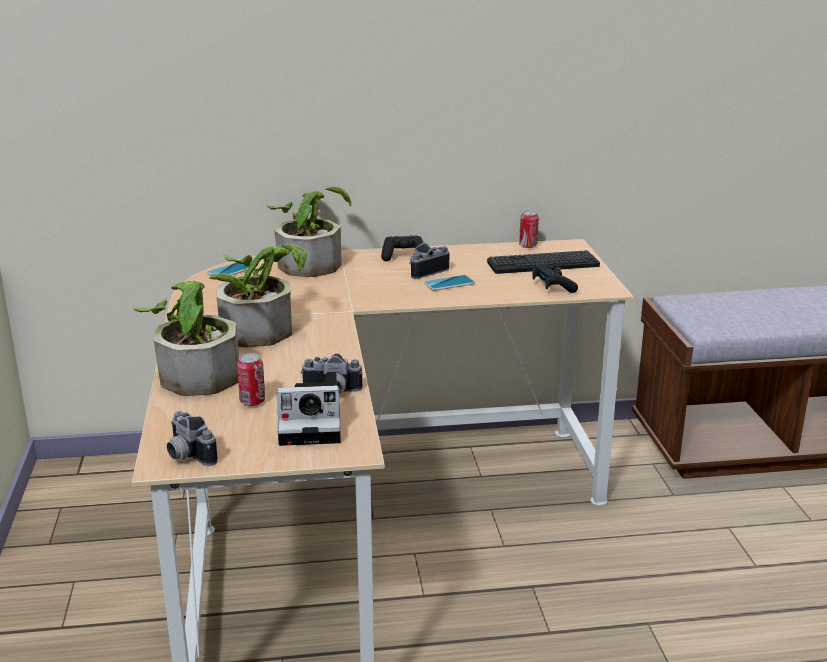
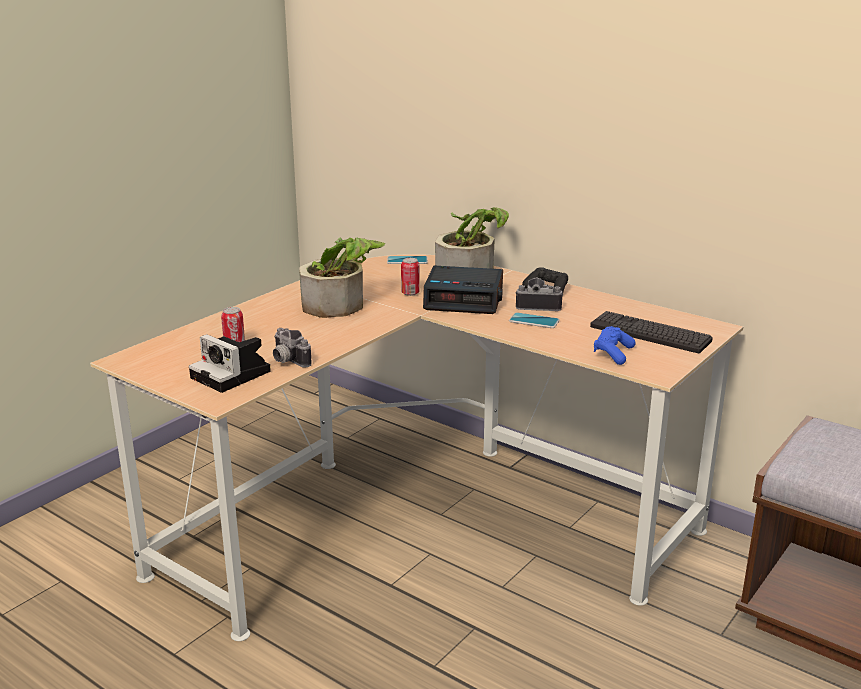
camera: 45 degrees right, 0 degrees up
potted plant [133,273,248,396] -> none
camera [167,411,218,466] -> none
can [519,211,539,248] -> can moved to [401,258,420,296]
black game controller [532,262,578,293] -> blue game controller [594,326,636,365]
none -> alarm clock [423,266,503,314]

